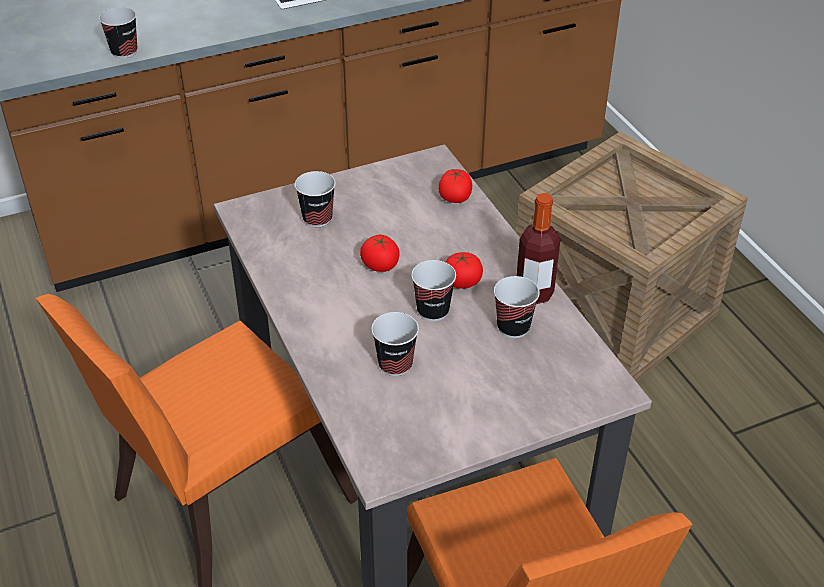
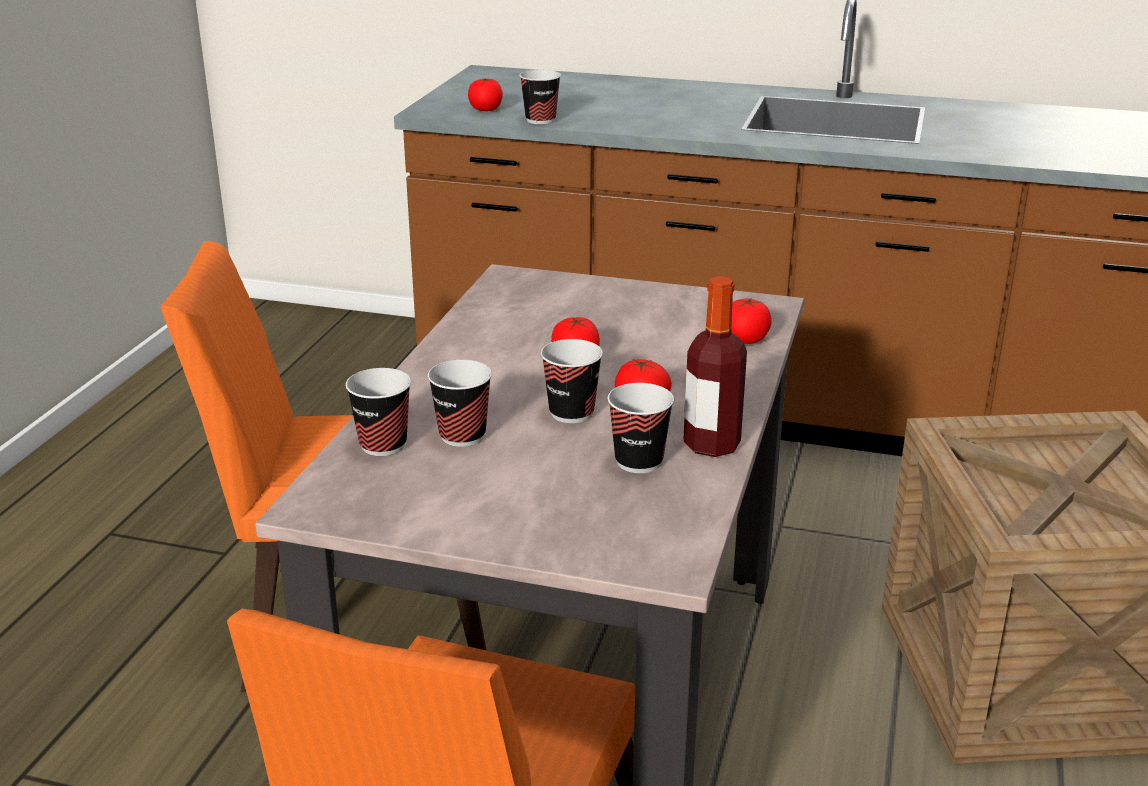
camera: 40 degrees right, 15 degrees down
cup [295,171,336,227] -> cup moved to [346,368,411,456]
none -> tomato [468,78,503,111]

